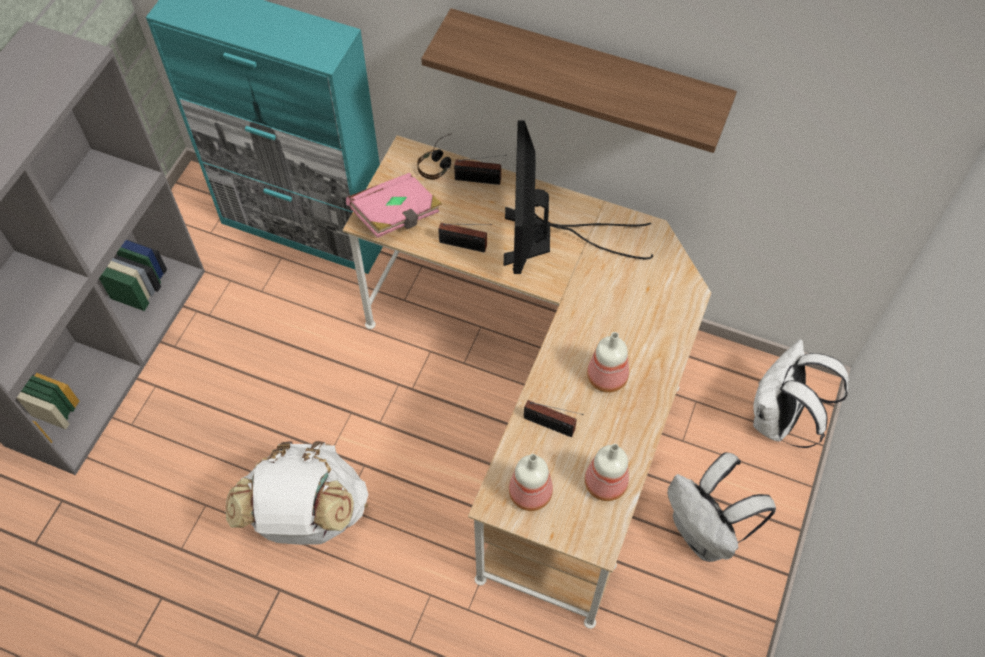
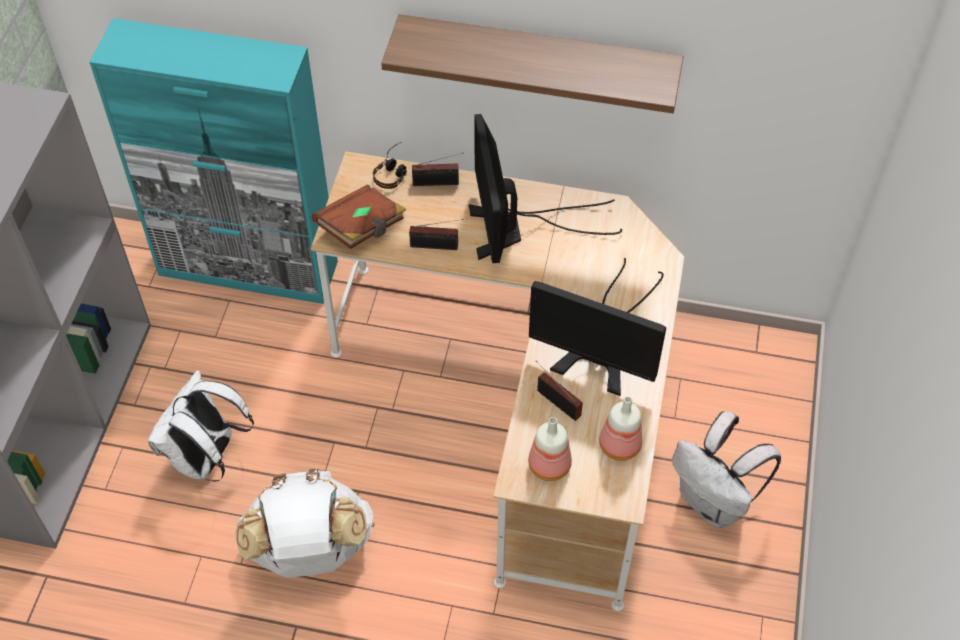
camera: 10 degrees left, 5 degrees down
pink book [346,173,442,238] -> brown book [312,184,406,249]
radio [524,400,583,437] -> radio turned 150 degrees counterclockwise [536,361,583,421]
bottle [587,332,629,393] -> monitor [529,258,666,396]
white backpack [753,340,849,448] -> white backpack moved to [148,370,254,481]

